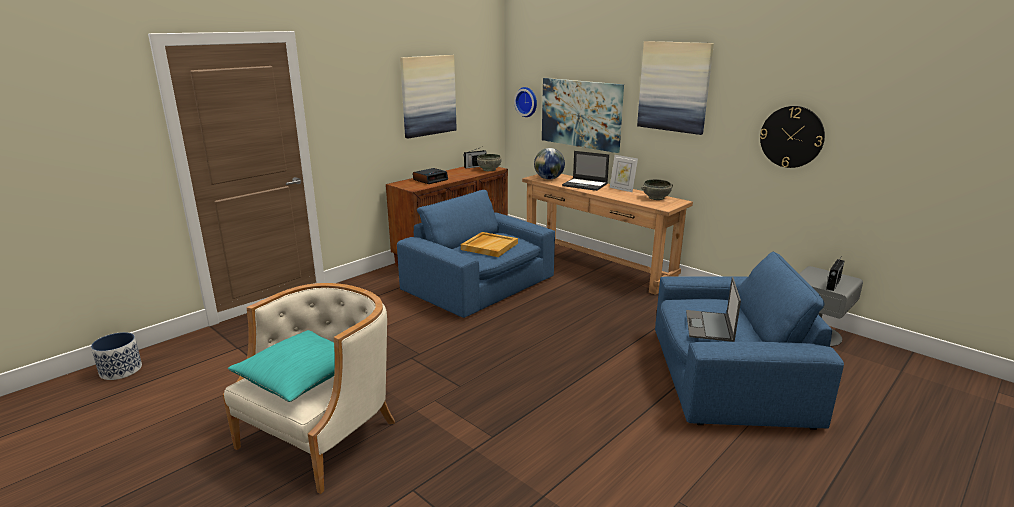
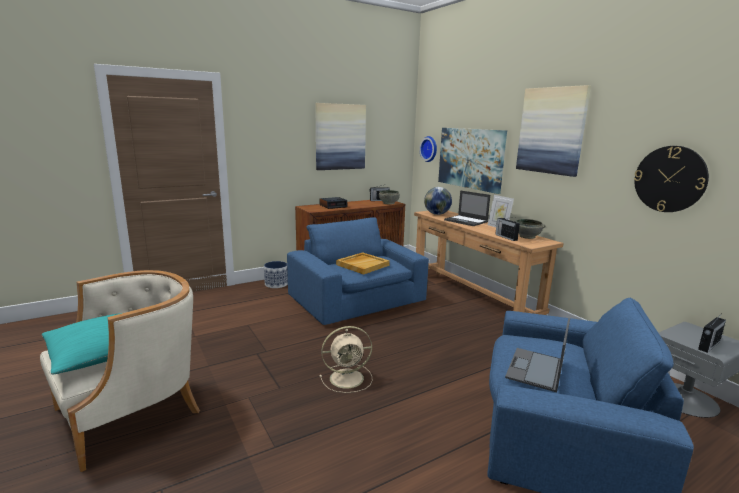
camera: 15 degrees right, 5 degrees down
planter [91,332,142,380] -> planter moved to [264,261,288,288]
none -> beige fan [319,326,373,393]
none -> radio [495,218,520,241]

